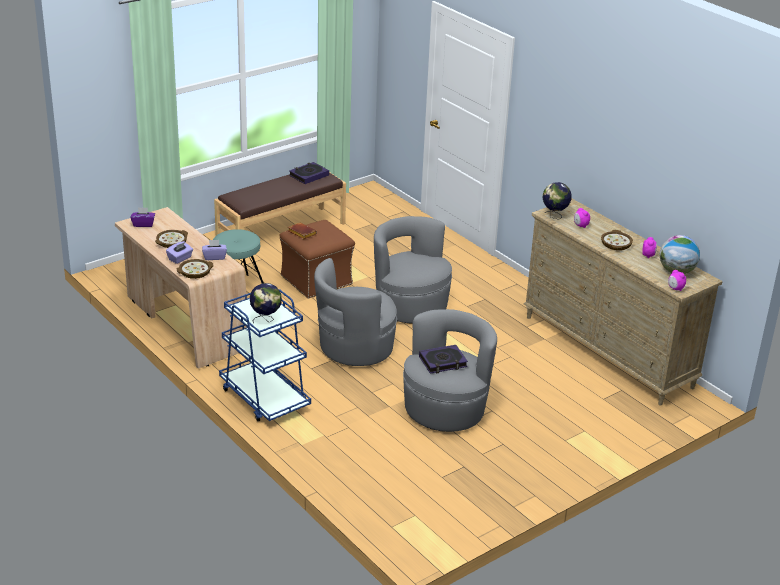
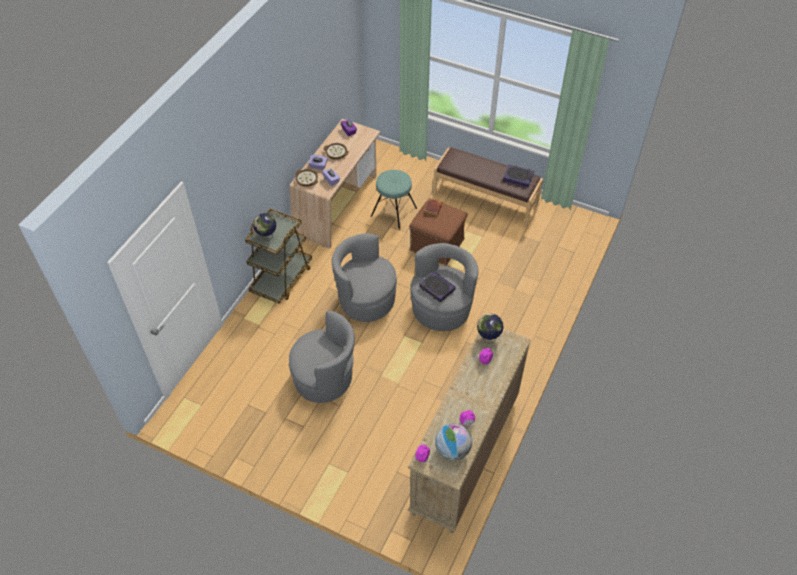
camera: 65 degrees right, 20 degrees up
blue cart [219,289,311,422] -> brown cart [245,208,312,304]
book [419,345,468,374] -> book moved to [419,271,456,303]
bowl [601,230,633,250] -> none

